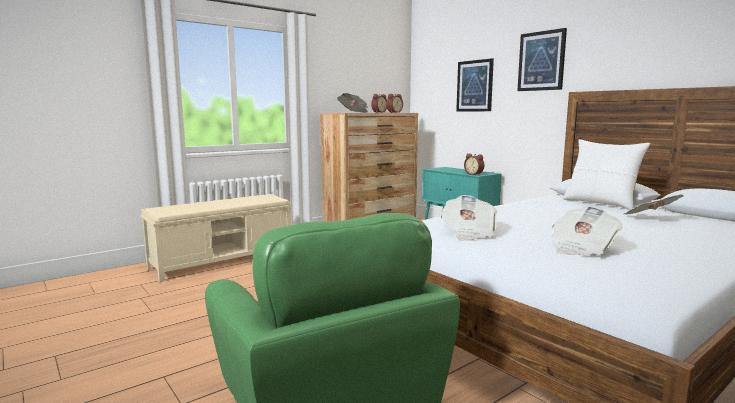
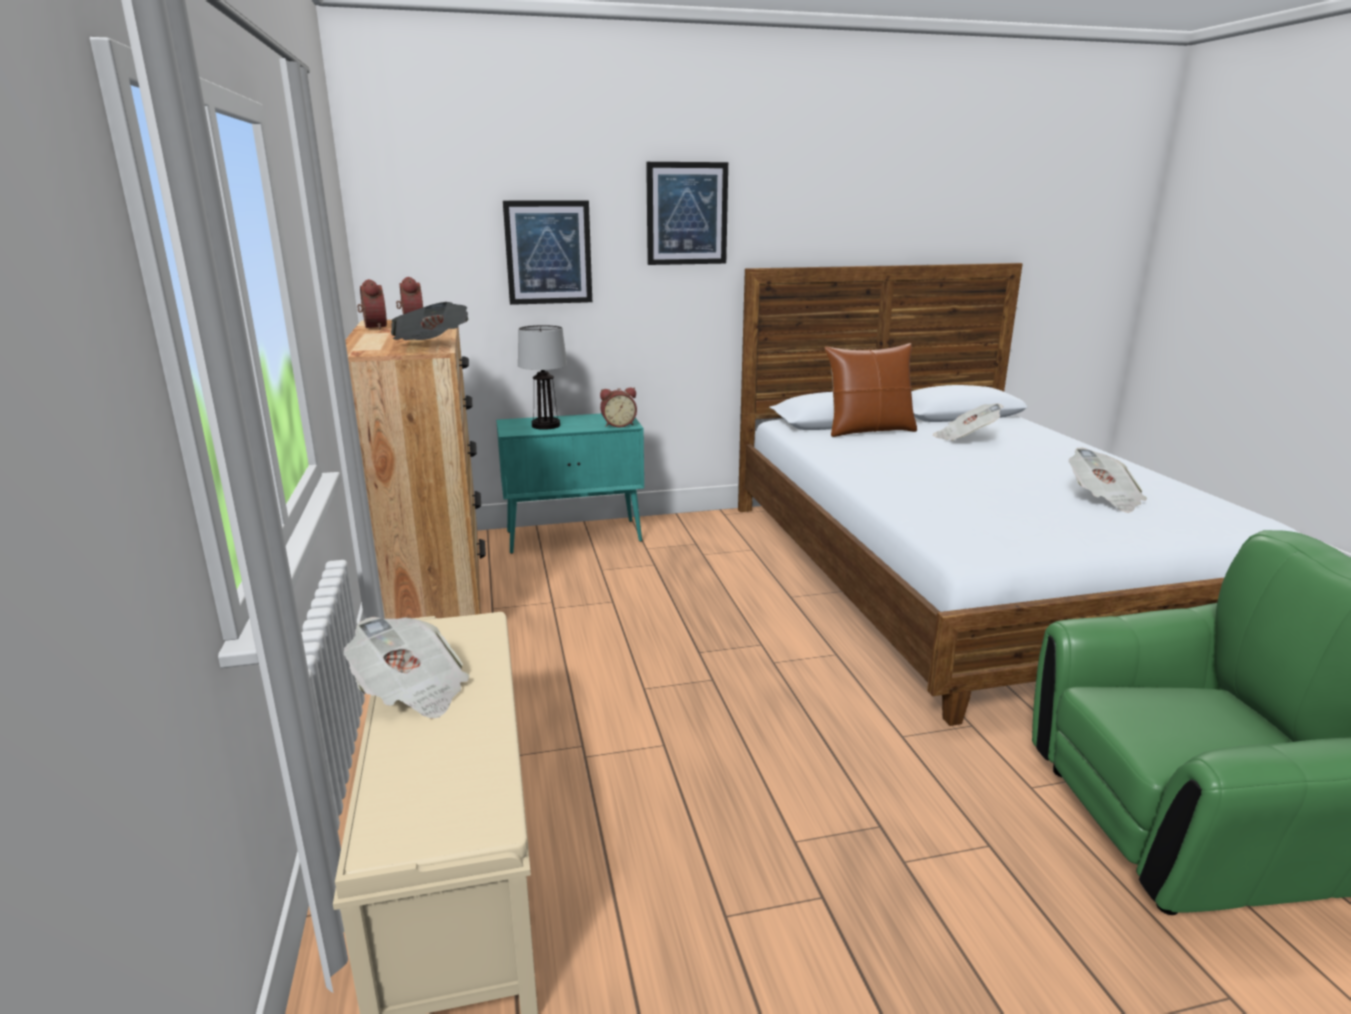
camera: 65 degrees left, 10 degrees up
newspaper [440,195,497,241] -> newspaper moved to [344,617,470,718]
white pillow [563,139,650,210] -> brown pillow [825,343,917,437]
none -> table lamp [518,325,567,430]

